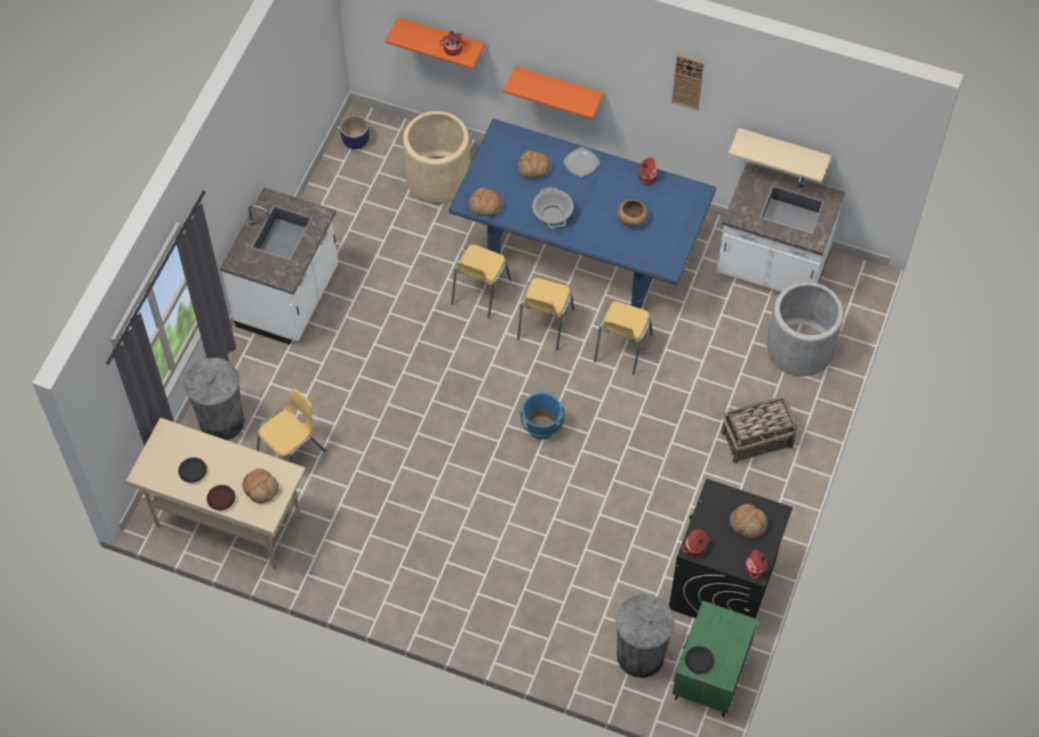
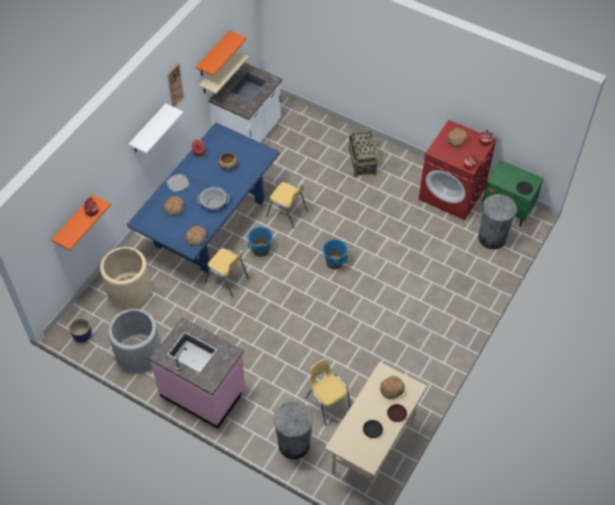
camera: 80 degrees left, 5 degrees down
white counter [220,187,338,345] -> pink counter [149,317,245,429]
orange shelf [503,67,603,119] -> orange shelf moved to [196,30,247,76]
yellow chair [517,278,574,351] -> blue bucket [248,227,273,257]
black washing machine [669,479,793,619] -> red washing machine [419,120,497,220]
grey planter [767,282,844,376] -> grey planter moved to [108,309,161,373]
none -> white shelf [128,103,184,154]

